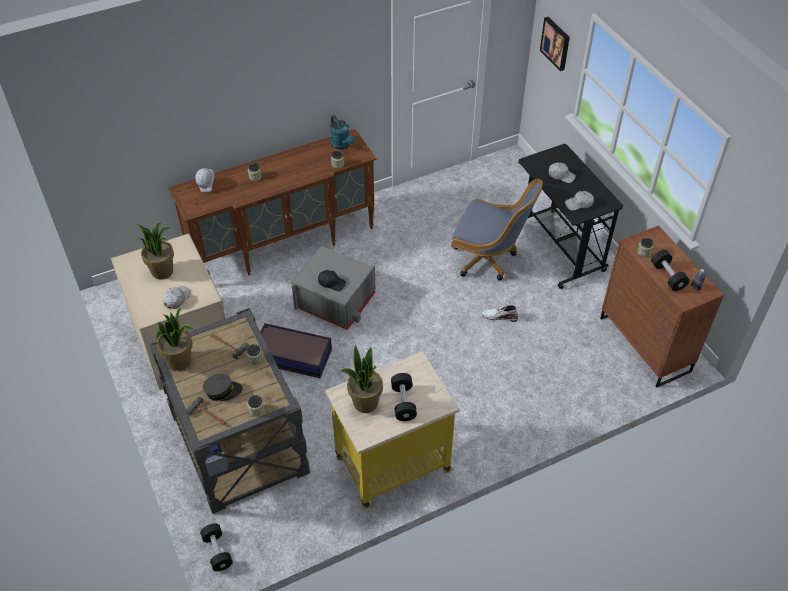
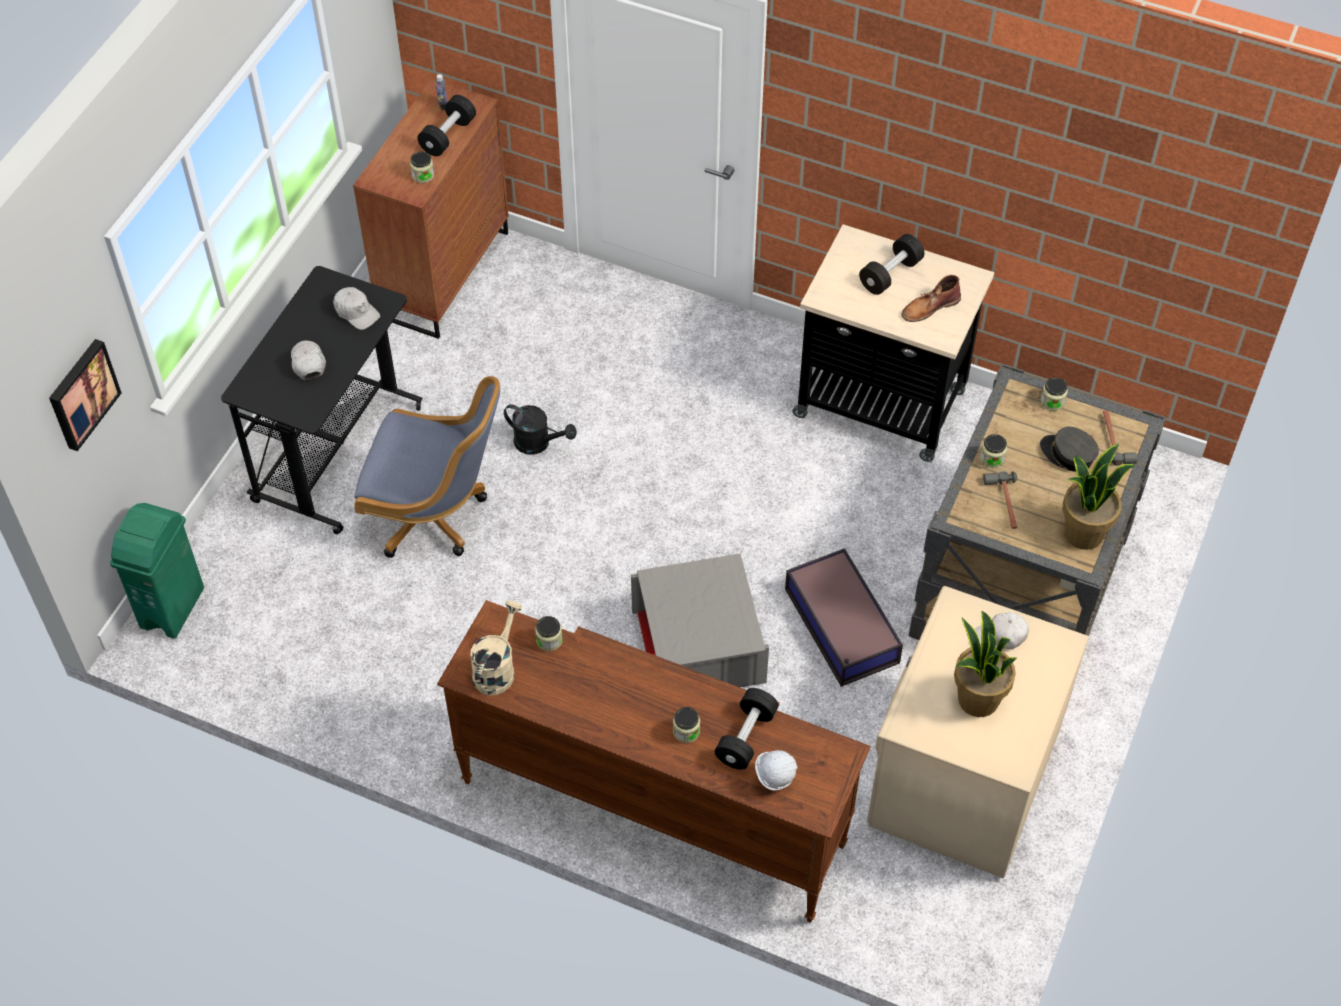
camera: 130 degrees left, 5 degrees up
black dumbbell [200,524,233,571] -> black dumbbell moved to [715,688,779,770]
black cap [318,270,346,291] -> none
yellow cart [325,352,460,509] -> black cart [792,224,994,462]
turquoise watering can [330,115,355,150] -> beige watering can [470,600,523,695]
potted plant [341,345,383,413] -> brown boot [901,275,961,322]
blue office chair [451,179,543,281] -> blue office chair turned 120 degrees clockwise [354,376,500,558]
white boot [482,305,518,322] -> black watering can [504,404,577,455]
none -> green trash can [110,503,204,639]

